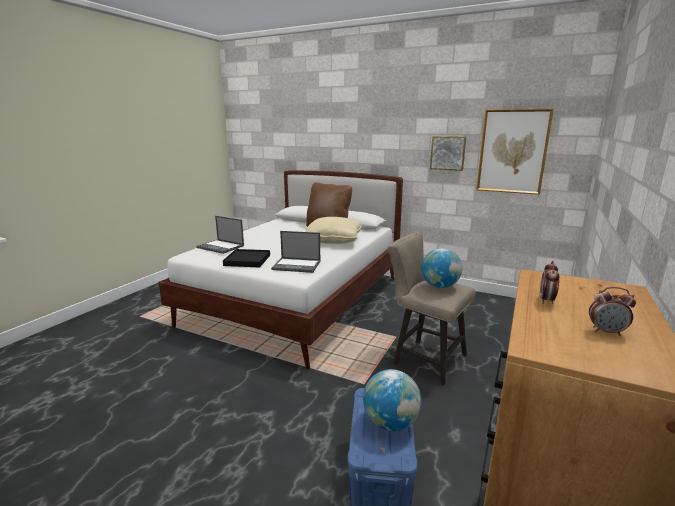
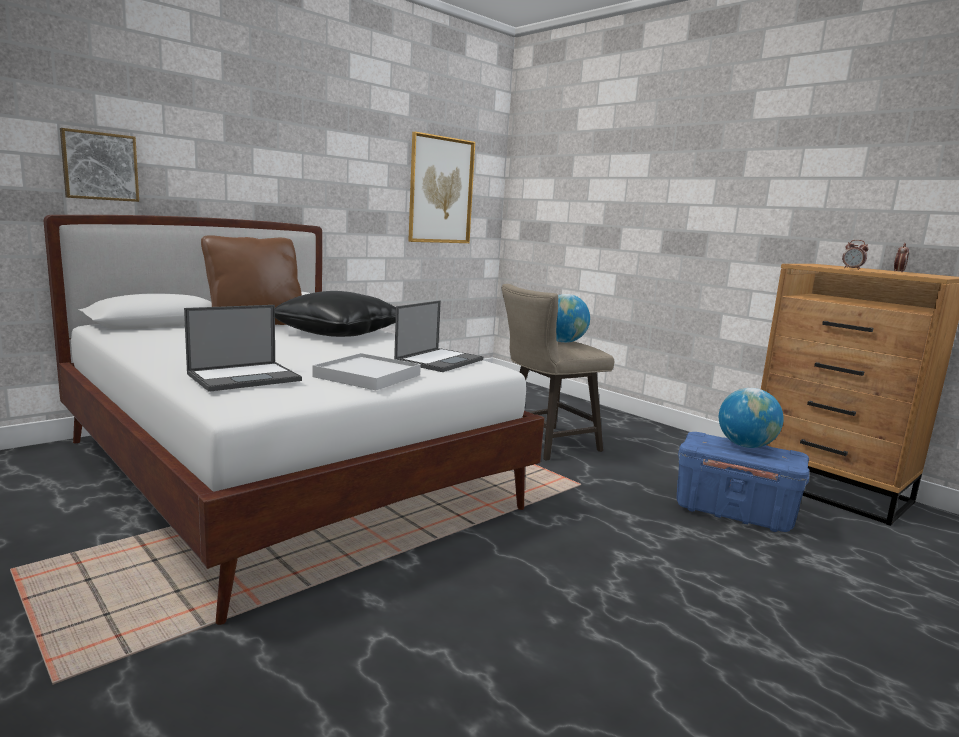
camera: 70 degrees left, 5 degrees down
black tray [223,249,270,267] -> white tray [312,353,421,390]
beige pillow [305,217,362,244] -> black pillow [275,291,396,337]
picture [430,136,466,171] -> picture moved to [60,128,139,202]

